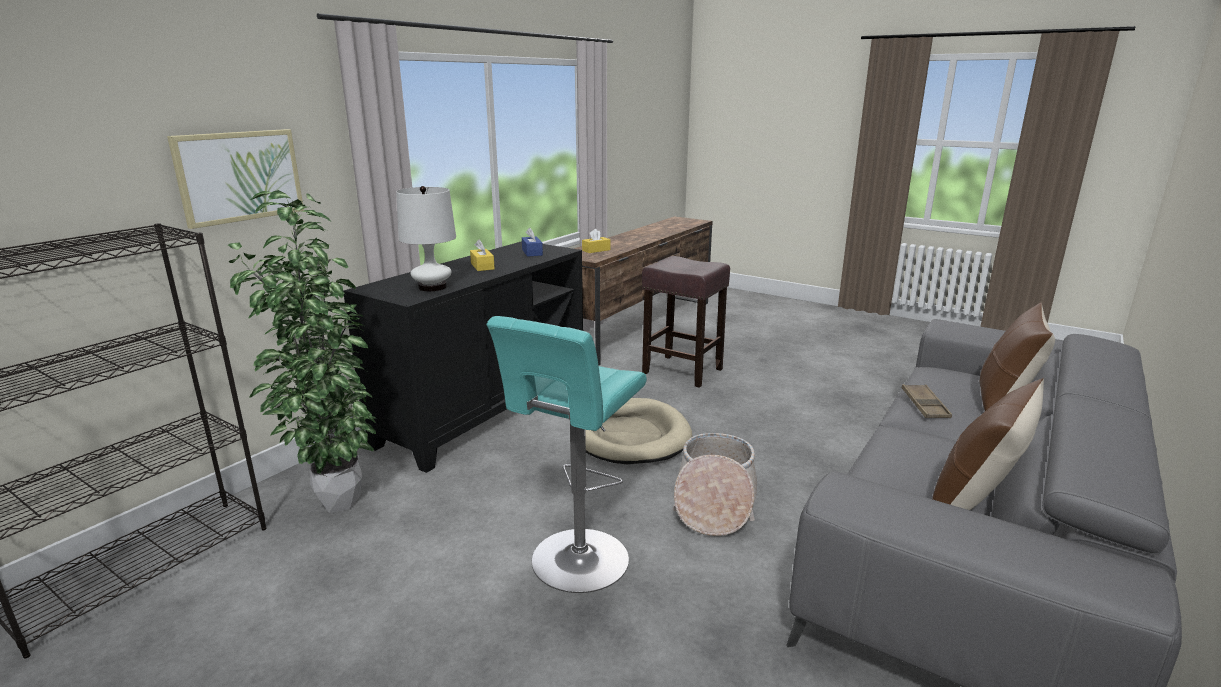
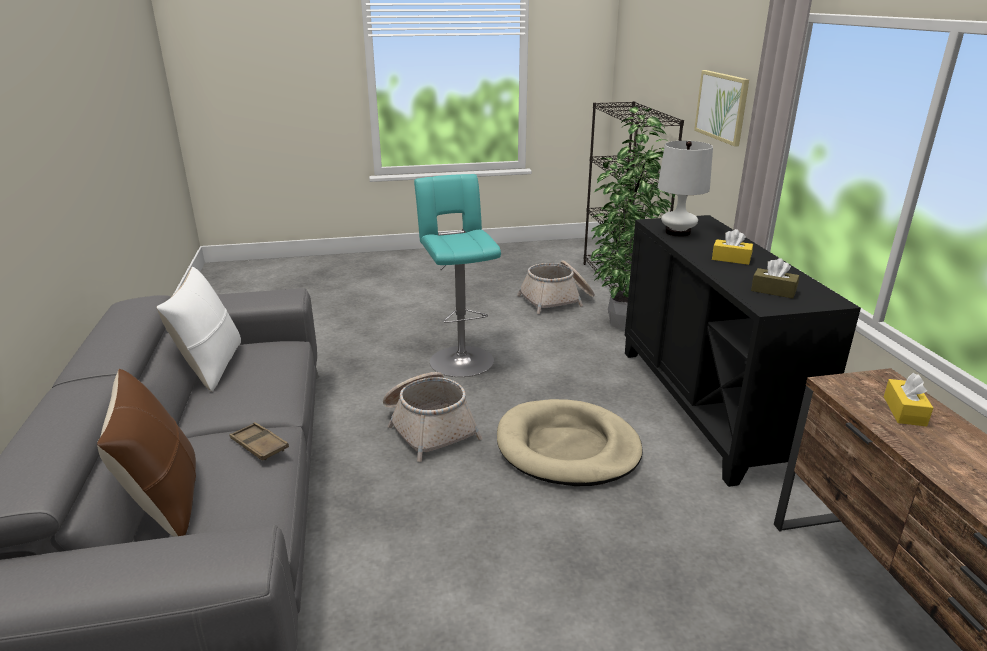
camera: 135 degrees right, 5 degrees up
blue tissue box [522,228,543,257] -> brown tissue box [751,258,799,299]
brown stool [642,256,730,388] -> none
brown pillow [932,378,1044,510] -> white pillow [156,267,241,391]
none -> basket [517,261,595,314]

